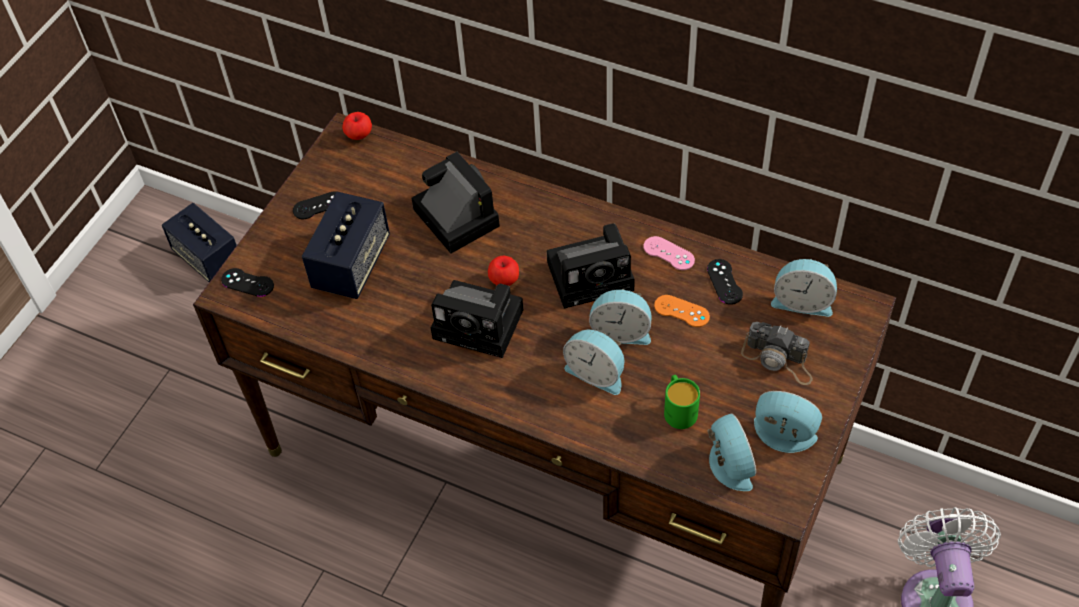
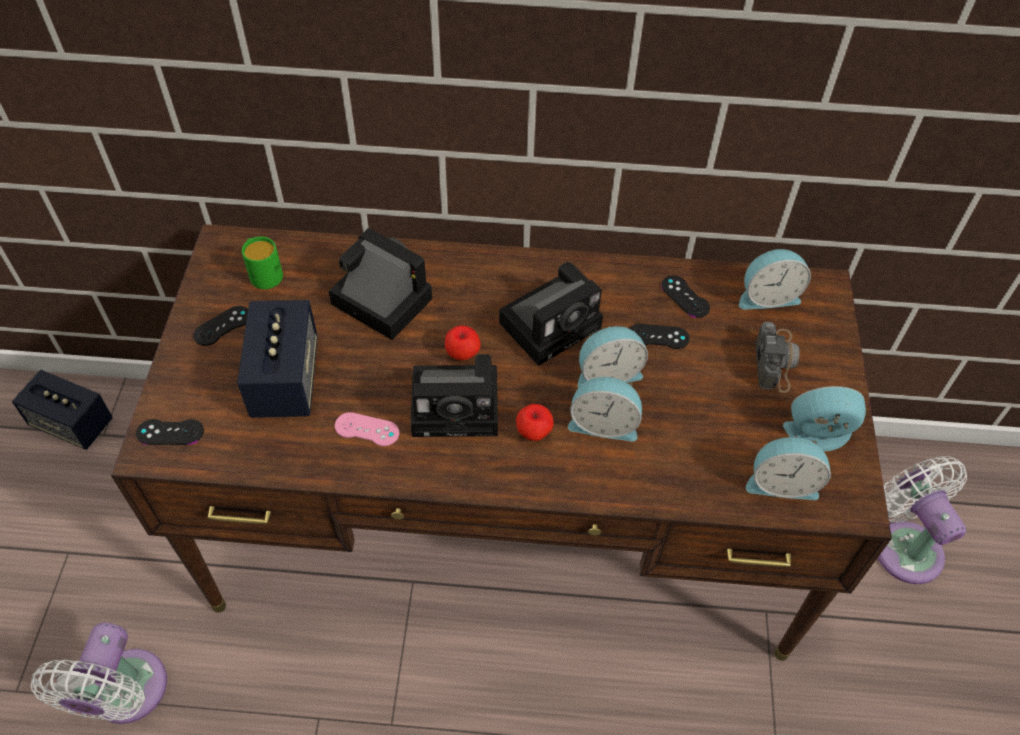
camera: 25 degrees left, 0 degrees up
apple [342,112,372,140] -> apple moved to [516,404,554,441]
pink game controller [643,236,695,270] -> pink game controller moved to [335,412,399,446]
orange game controller [654,295,710,327] -> black game controller [629,324,690,349]
green mug [664,375,700,429] -> green mug moved to [242,236,283,289]
alarm clock [707,413,756,491] -> alarm clock turned 135 degrees clockwise [746,436,831,500]
camera [741,322,813,385] -> camera turned 90 degrees counterclockwise [755,322,800,393]
none -> white fan [31,622,167,724]

